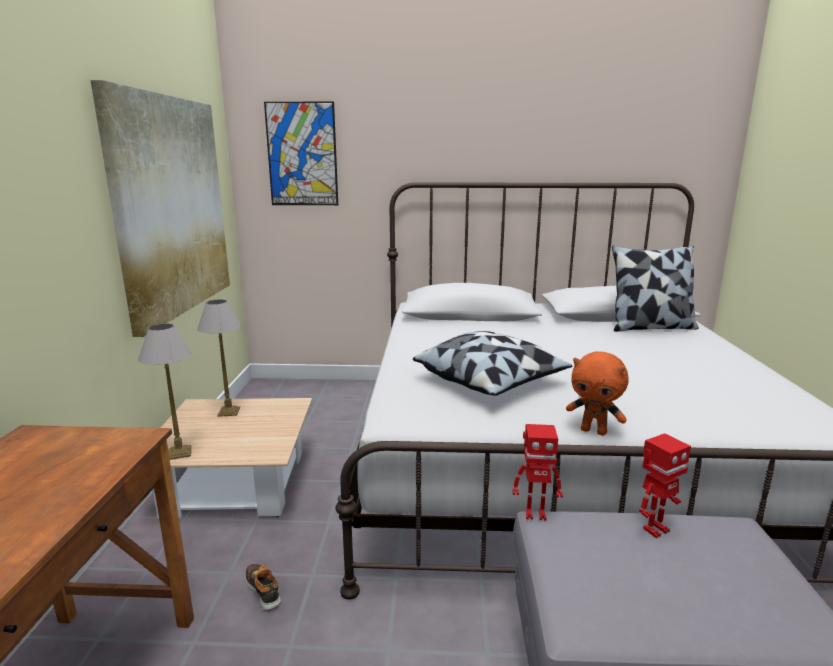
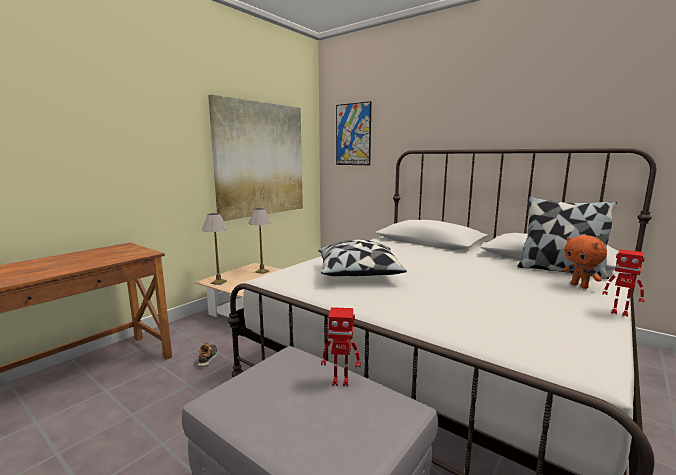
camera: 35 degrees right, 5 degrees down
toy robot [512,424,563,520] -> toy robot moved to [602,249,645,317]
orange plush toy [566,351,628,436] -> orange plush toy moved to [563,235,607,289]

